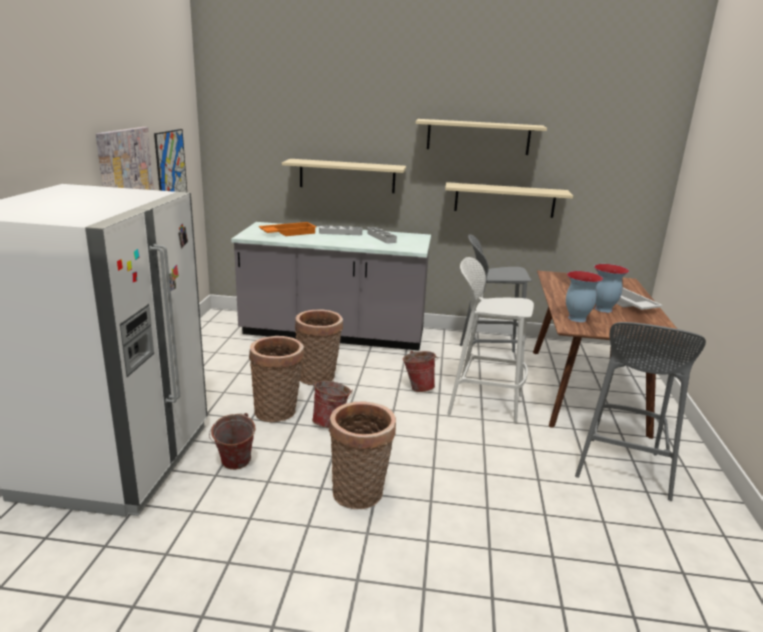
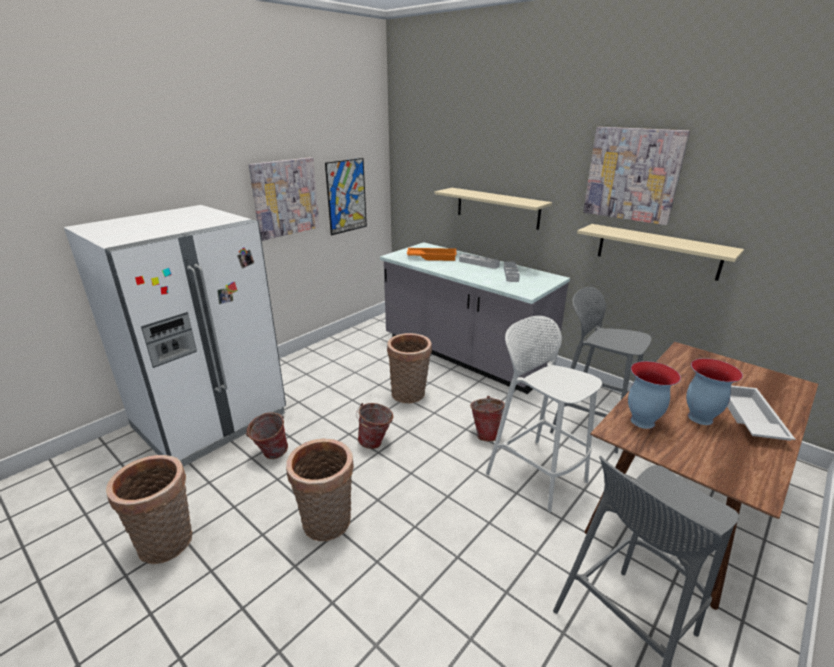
camera: 35 degrees right, 5 degrees up
basket [249,336,304,423] -> basket moved to [106,455,192,564]
beige shelf [416,119,547,155] -> picture [583,127,690,225]

